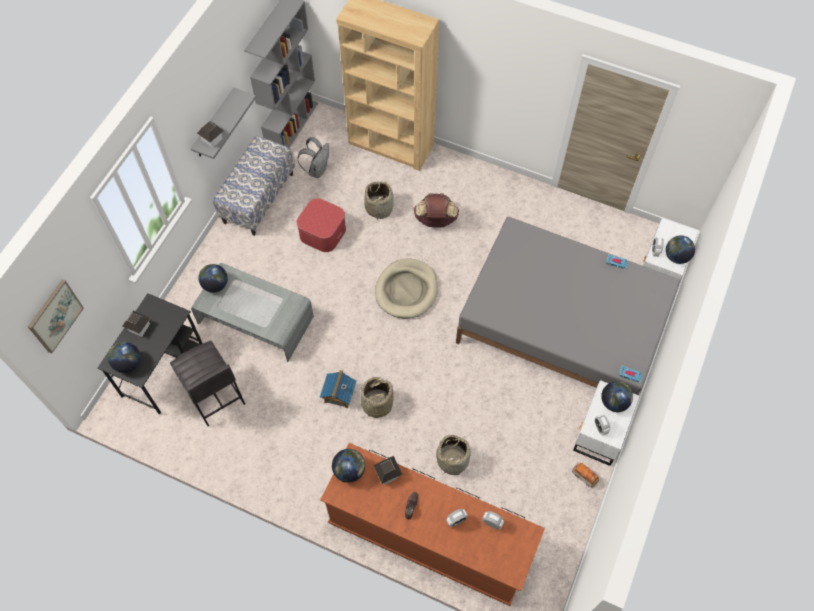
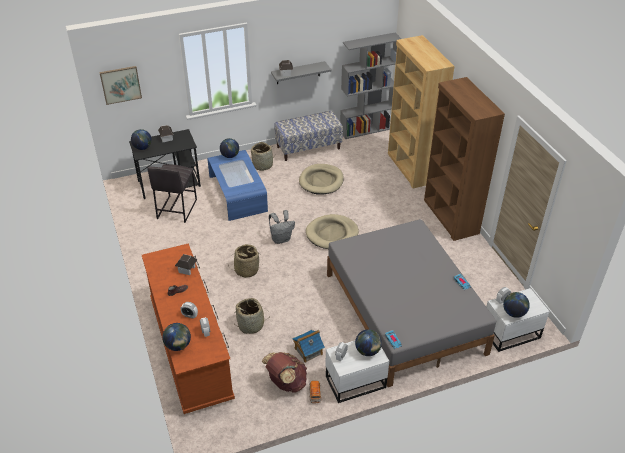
camera: 45 degrees right, 20 degrees down
grey coffee table [191,263,314,362] -> blue coffee table [207,150,268,221]
ottoman [296,198,346,252] -> beige dog bed [299,164,344,195]
grey backpack [297,137,329,178] -> grey backpack moved to [269,210,295,244]
toy house [320,370,357,408] -> toy house moved to [292,330,325,363]
globe [332,449,365,483] -> globe moved to [162,323,191,351]
basket [364,180,394,220] -> basket moved to [251,142,273,171]
brown backpack [414,193,459,227] -> brown backpack moved to [261,352,307,392]
none -> brown bookcase [424,77,505,241]

